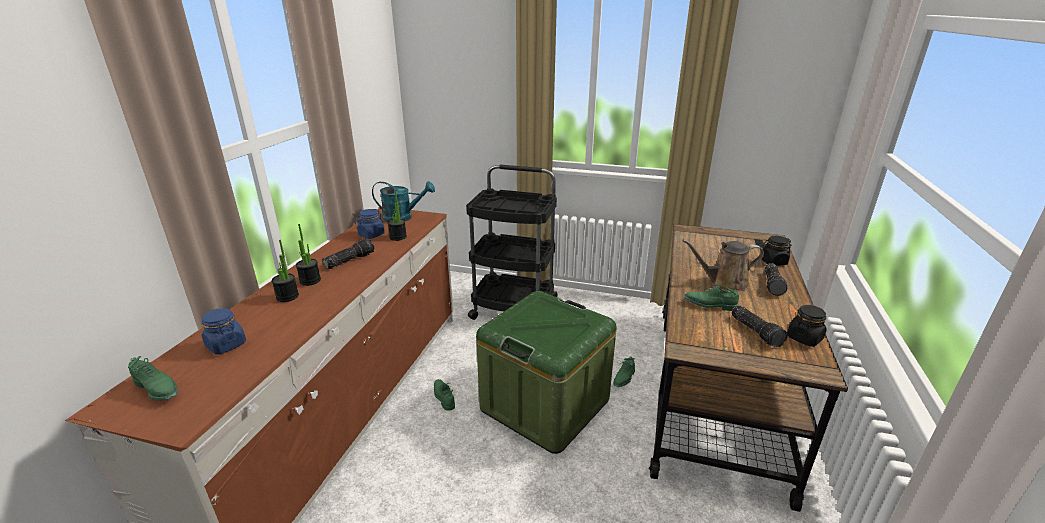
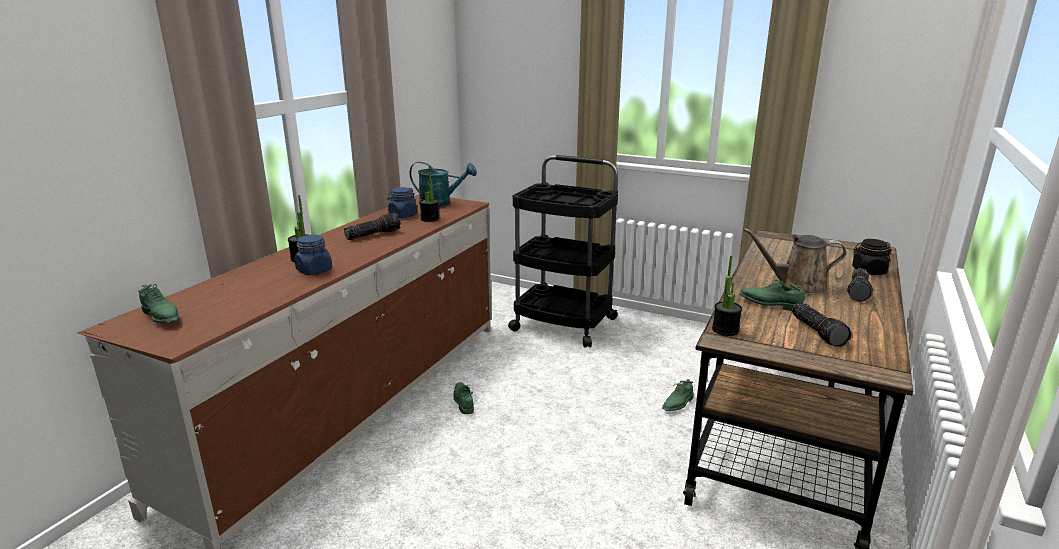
camera: 10 degrees right, 5 degrees down
blue jar [202,308,246,355] -> blue jar moved to [294,234,332,275]
potted plant [296,224,321,286] -> potted plant moved to [712,255,742,336]
green storage box [476,291,616,454] -> none
black jar [787,305,827,347] -> none

